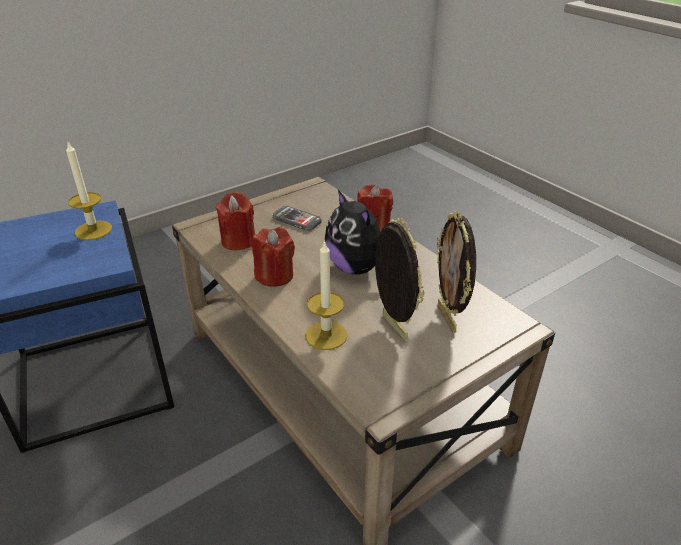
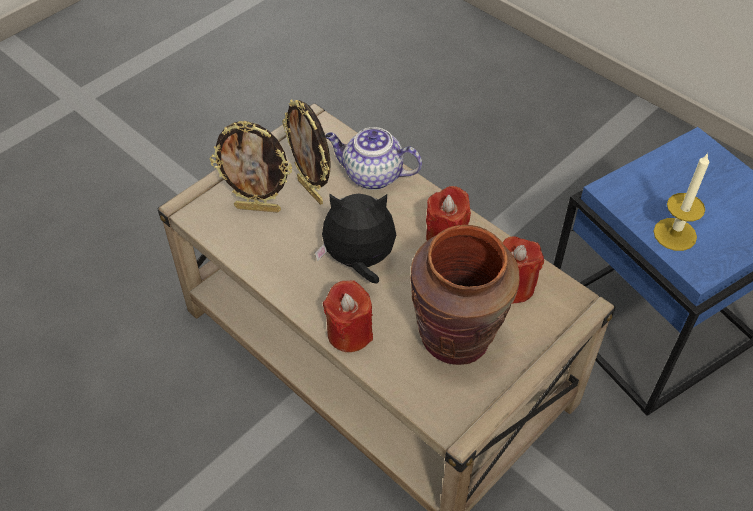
camera: 170 degrees right, 15 degrees up
phone [273,206,322,231] -> brown vase [410,225,520,365]
candle [305,240,347,350] -> teapot [325,127,422,190]
plush toy [325,190,381,275] -> plush toy turned 45 degrees counterclockwise [315,193,396,284]
picture frame [437,211,476,333] -> picture frame turned 120 degrees clockwise [209,120,292,213]

